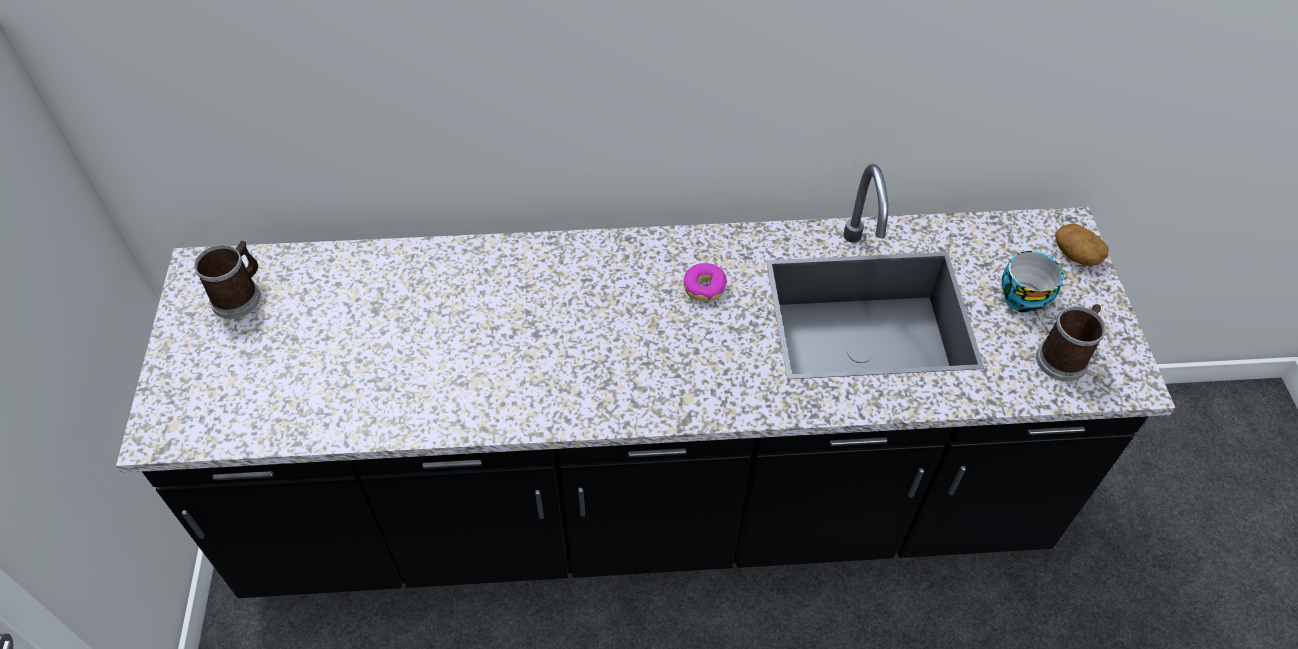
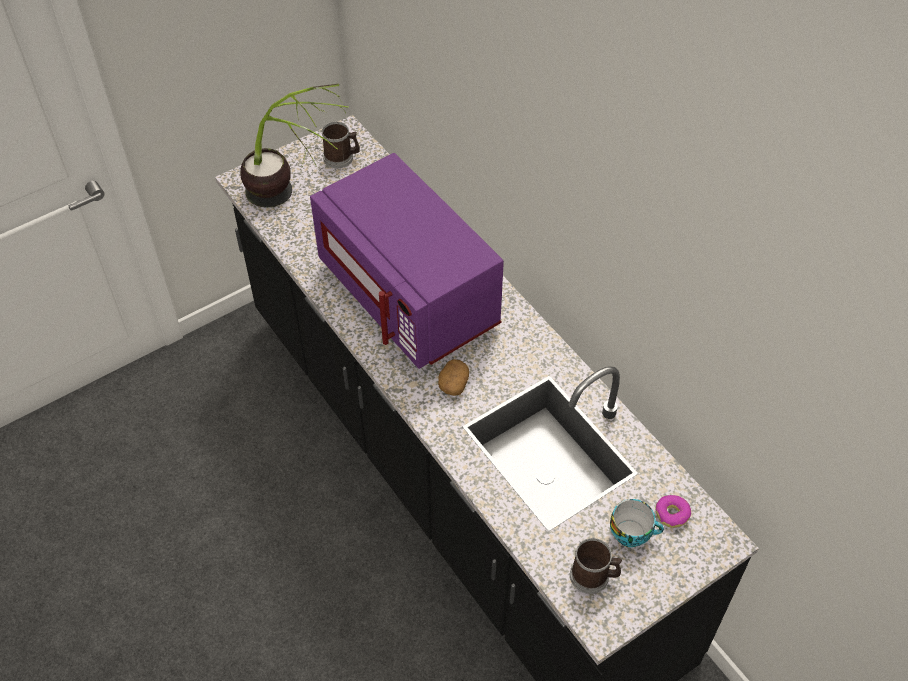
camera: 60 degrees right, 0 degrees up
donut [683,263,727,301] -> donut moved to [655,495,691,528]
potato [1055,224,1108,266] -> potato moved to [438,359,469,396]
none -> potted plant [240,84,349,208]
none -> purple microwave [310,153,504,369]

